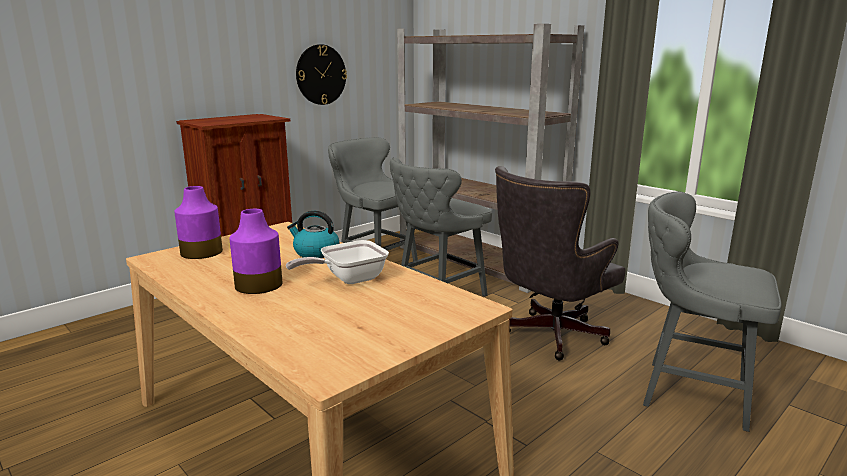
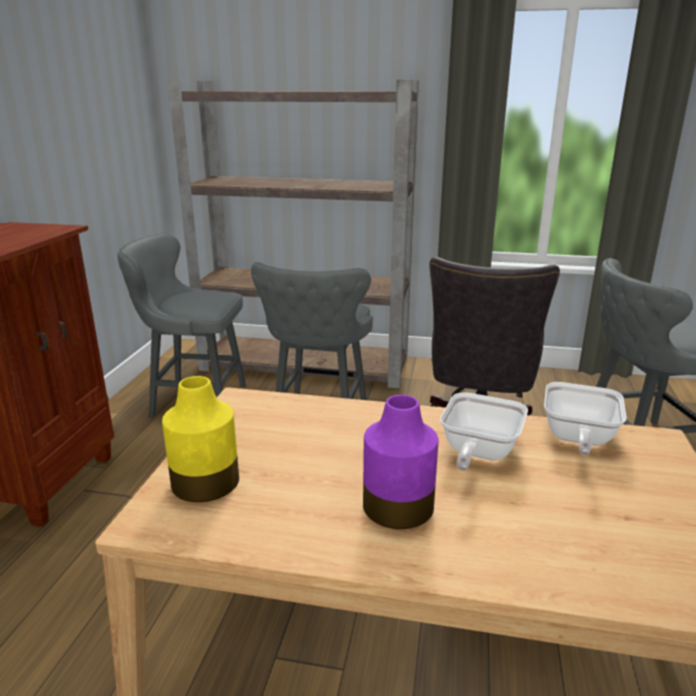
camera: 35 degrees left, 5 degrees up
purple vase [174,186,223,259] -> yellow vase [162,376,239,502]
kettle [287,211,339,258] -> none
wall clock [296,44,347,105] -> none
none -> frying pan [544,382,627,455]

